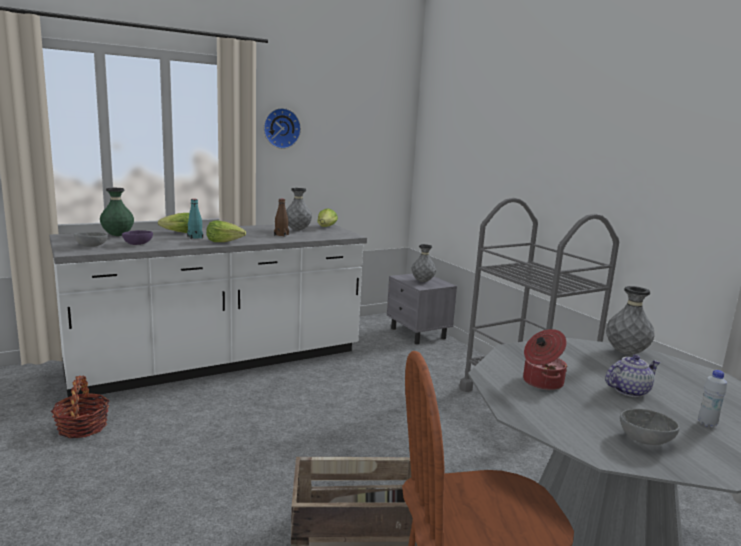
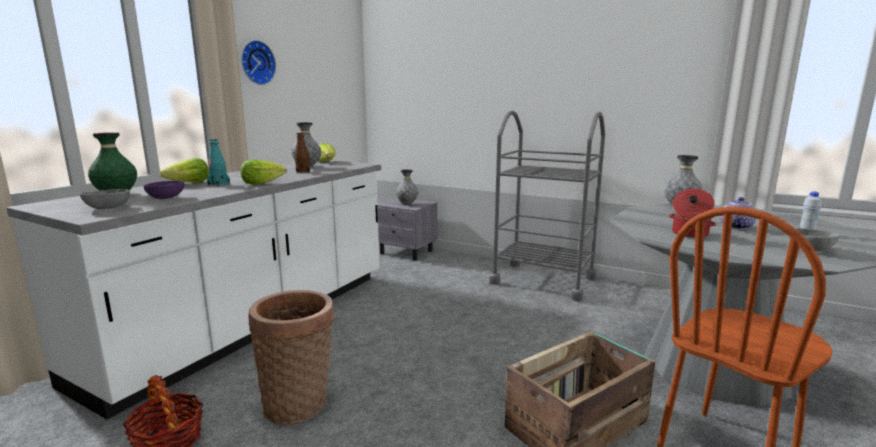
camera: 30 degrees left, 0 degrees up
none -> basket [248,290,334,425]

